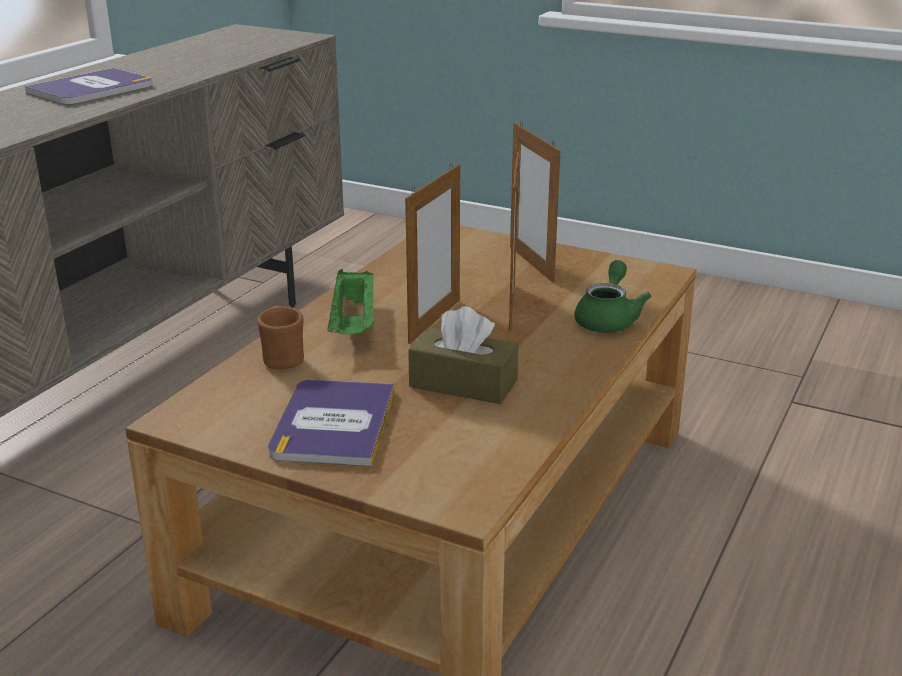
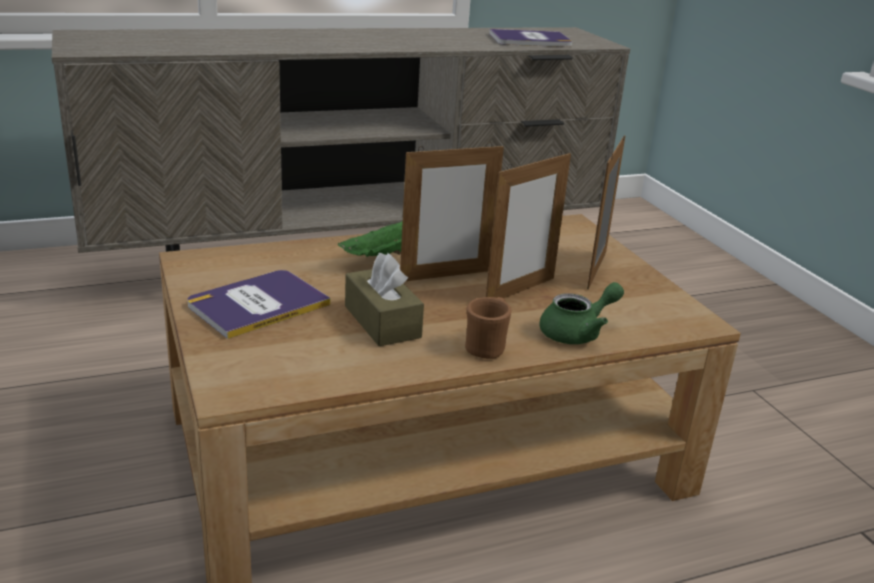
camera: 40 degrees right, 0 degrees up
book [25,68,153,105] -> book moved to [489,29,573,47]
brown mug [257,306,304,369] -> brown mug moved to [465,297,511,359]

